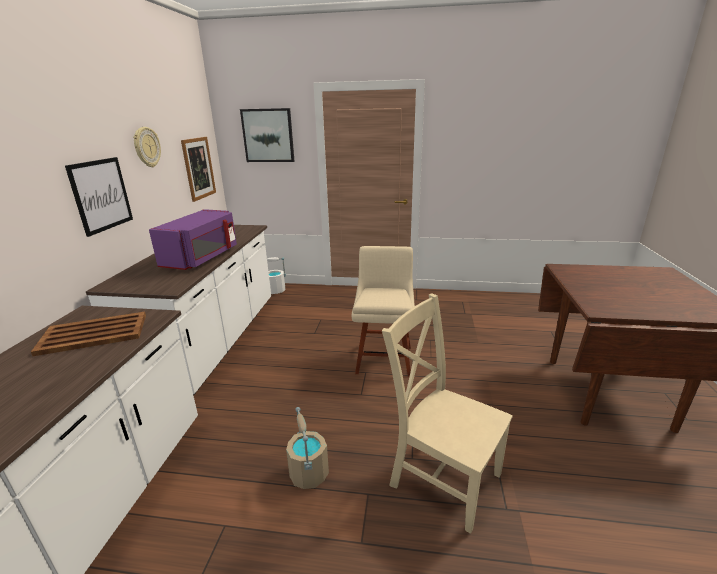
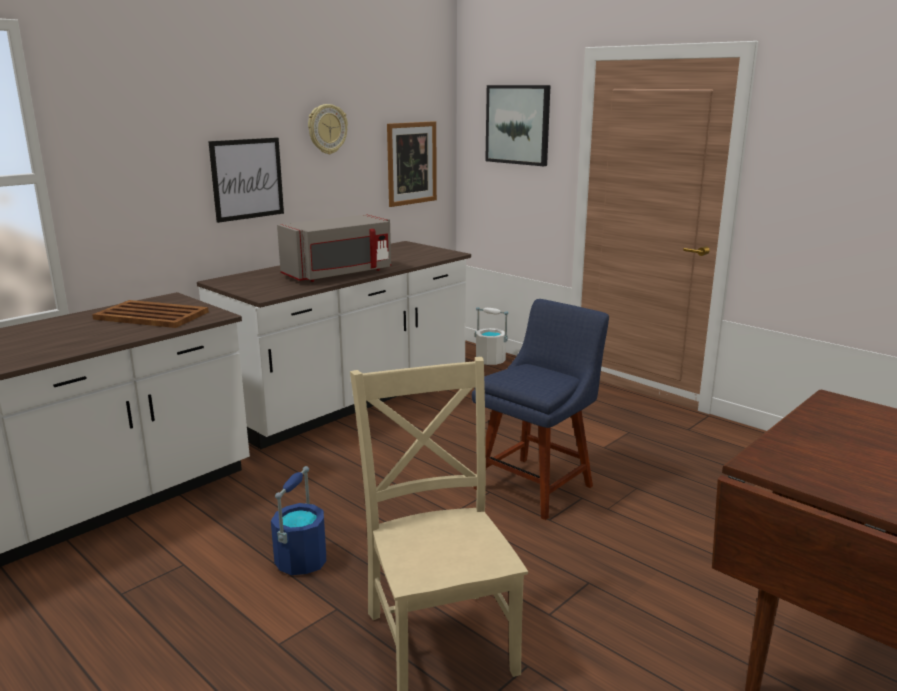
camera: 35 degrees right, 5 degrees down
purple microwave [149,209,237,270] -> grey microwave [277,214,391,282]
beige bucket [286,407,329,489] -> blue bucket [271,466,326,575]
beige chair [352,246,415,377] -> blue chair [472,299,609,520]

